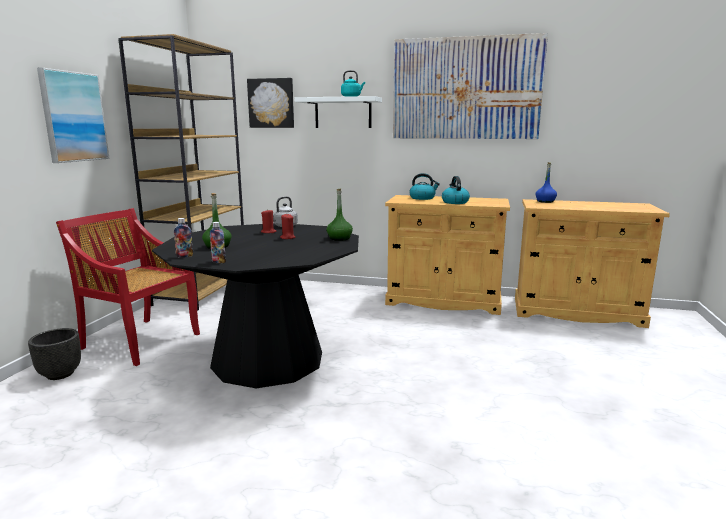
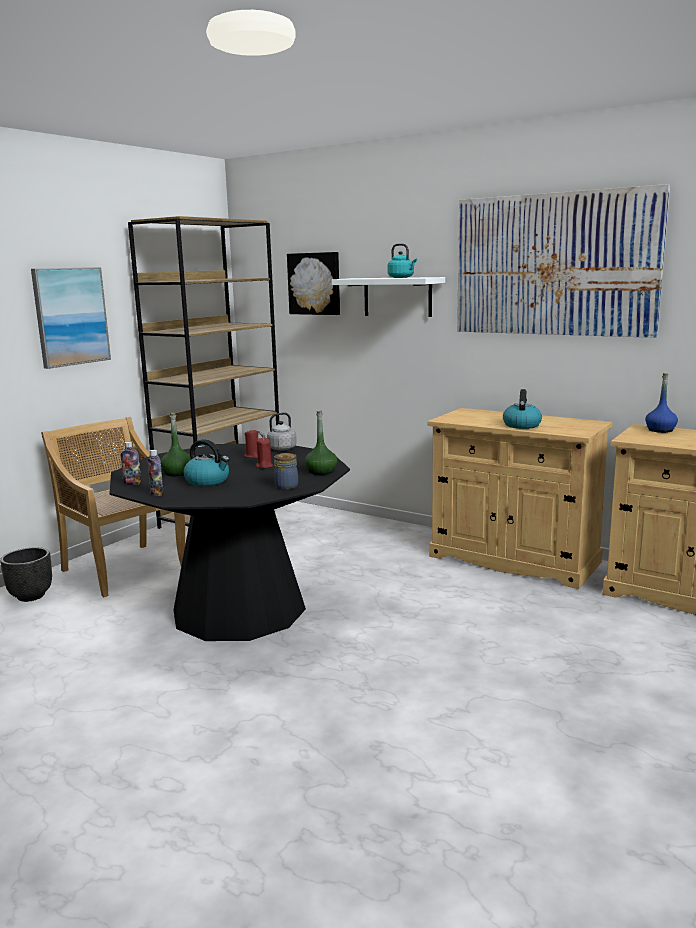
camera: 20 degrees right, 0 degrees up
red chair [56,208,200,366] -> beige chair [41,417,185,597]
kettle [409,173,440,200] -> kettle moved to [183,439,230,486]
none -> jar [274,453,298,490]

